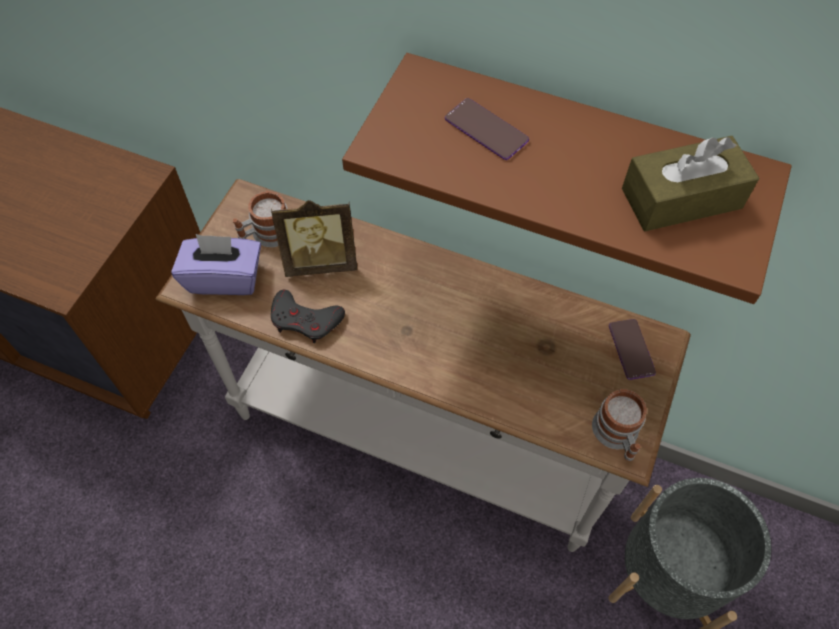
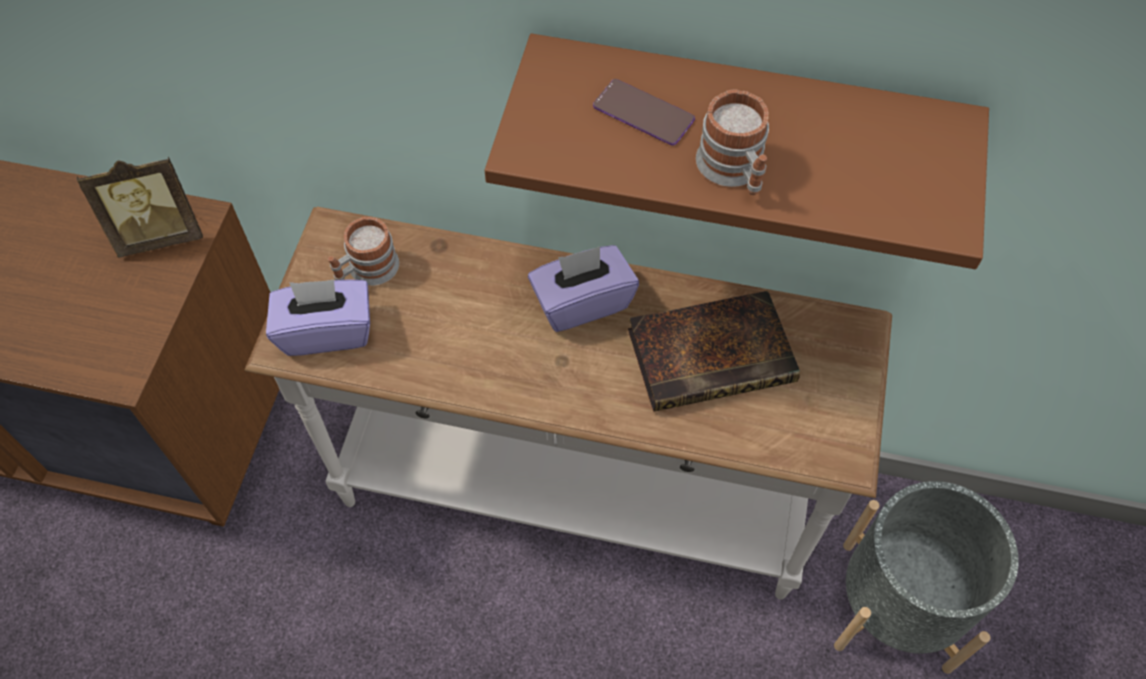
camera: 10 degrees left, 0 degrees up
picture frame [271,200,357,277] -> picture frame moved to [77,156,203,258]
grey game controller [271,290,345,343] -> none
mug [592,389,647,461] -> mug moved to [696,89,769,195]
phone [609,319,656,380] -> none
brown tissue box [622,136,759,231] -> none
none -> purple tissue box [528,245,639,332]
none -> book [628,291,800,412]

